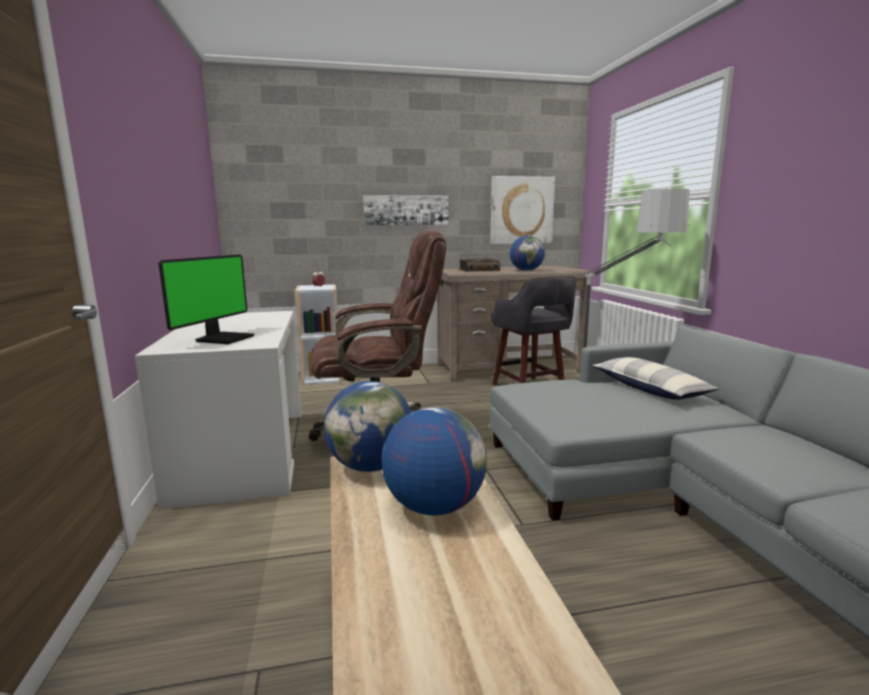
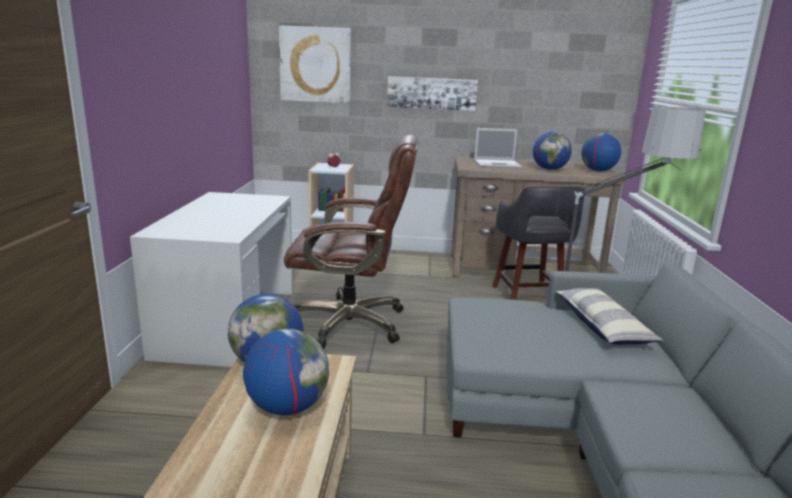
camera: 15 degrees right, 5 degrees up
monitor [158,254,255,344] -> none
book [459,258,500,272] -> laptop [474,128,522,168]
picture [491,176,555,244] -> picture moved to [279,26,351,104]
none -> globe [581,133,621,171]

